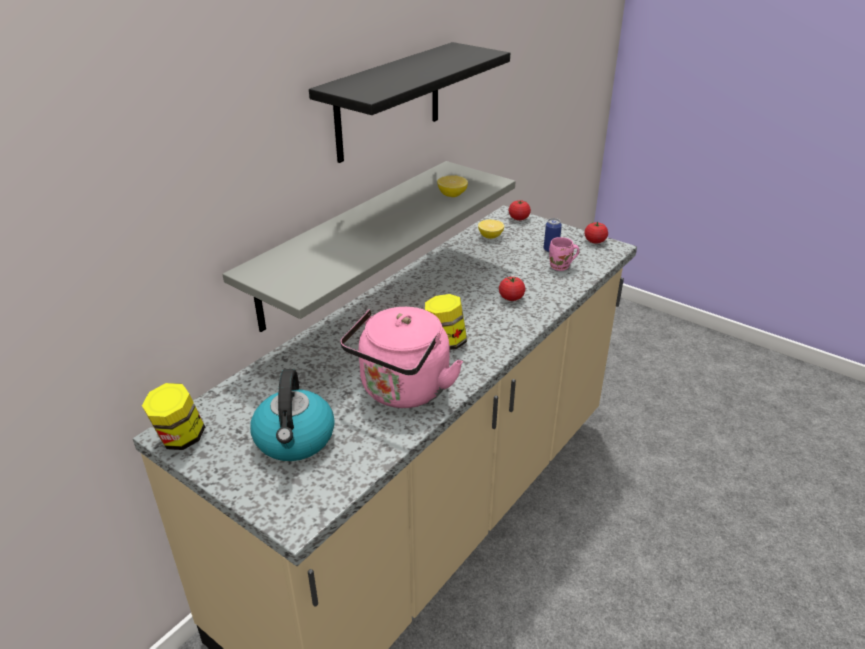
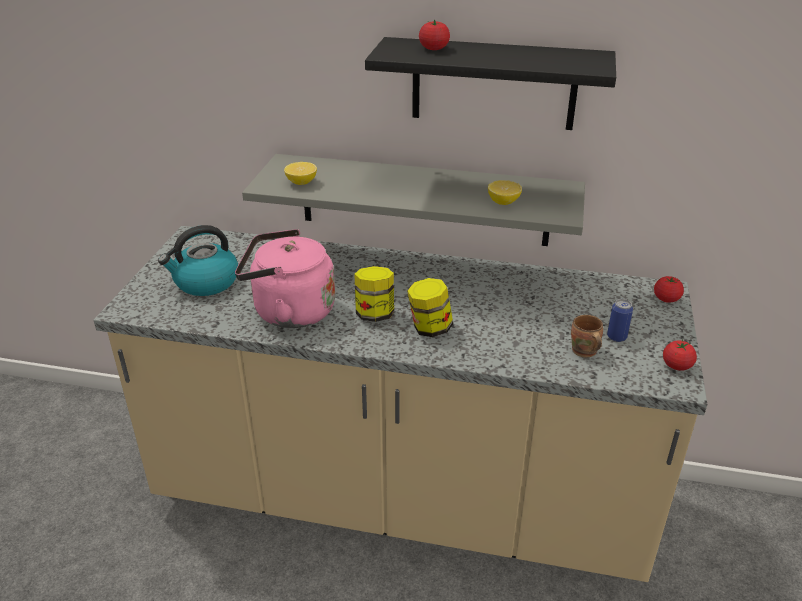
camera: 65 degrees right, 0 degrees up
jar [142,383,205,450] -> jar moved to [407,278,453,337]
lemon [478,220,504,239] -> lemon moved to [284,162,317,185]
tomato [499,277,525,301] -> tomato moved to [419,20,450,50]
pink mug [549,237,580,271] -> brown mug [571,315,603,357]

